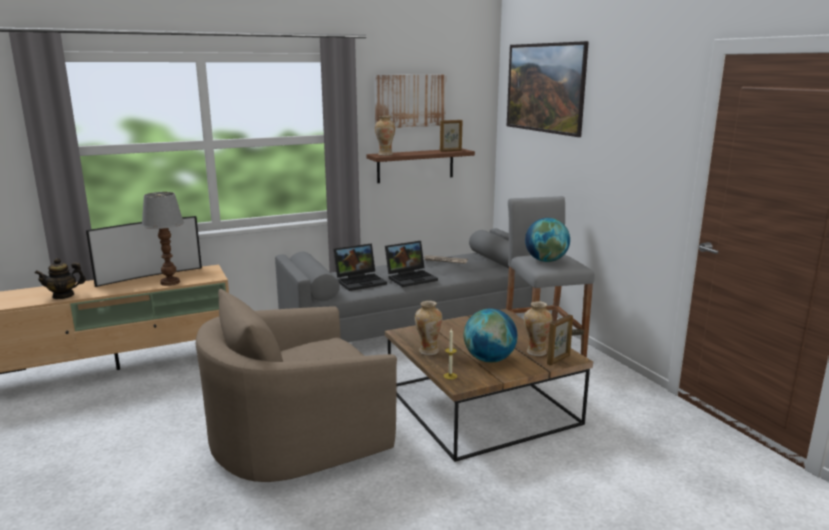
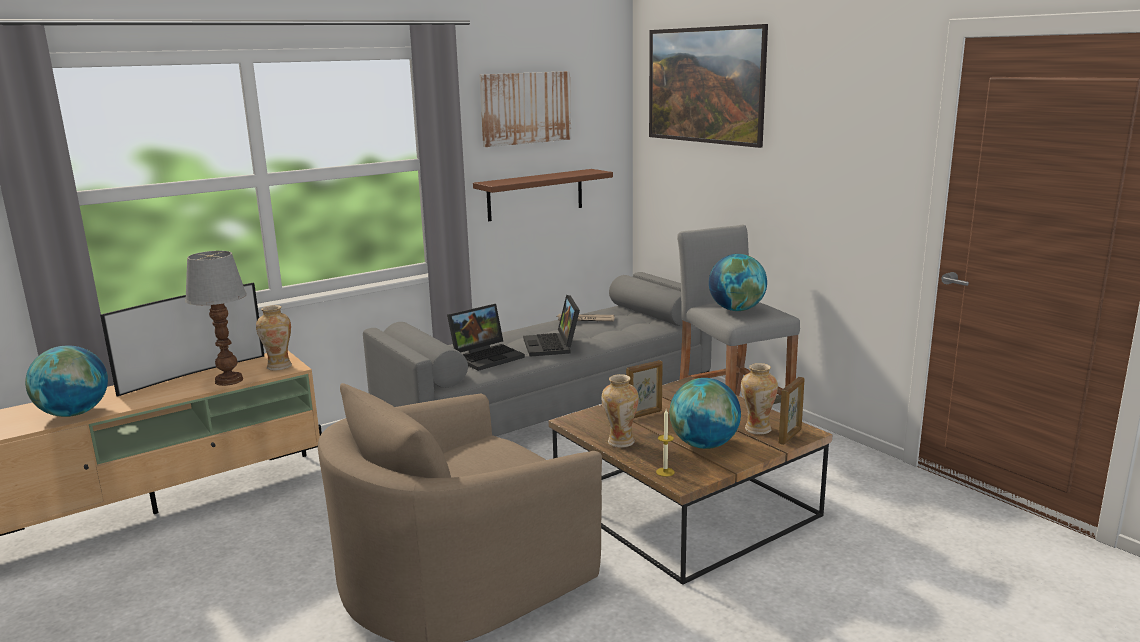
camera: 10 degrees left, 0 degrees up
teapot [35,258,86,299] -> globe [25,346,108,417]
vase [375,116,395,156] -> vase moved to [256,305,292,371]
laptop [385,241,438,287] -> laptop turned 120 degrees clockwise [523,295,580,357]
picture frame [440,120,462,152] -> picture frame moved to [626,360,662,418]

